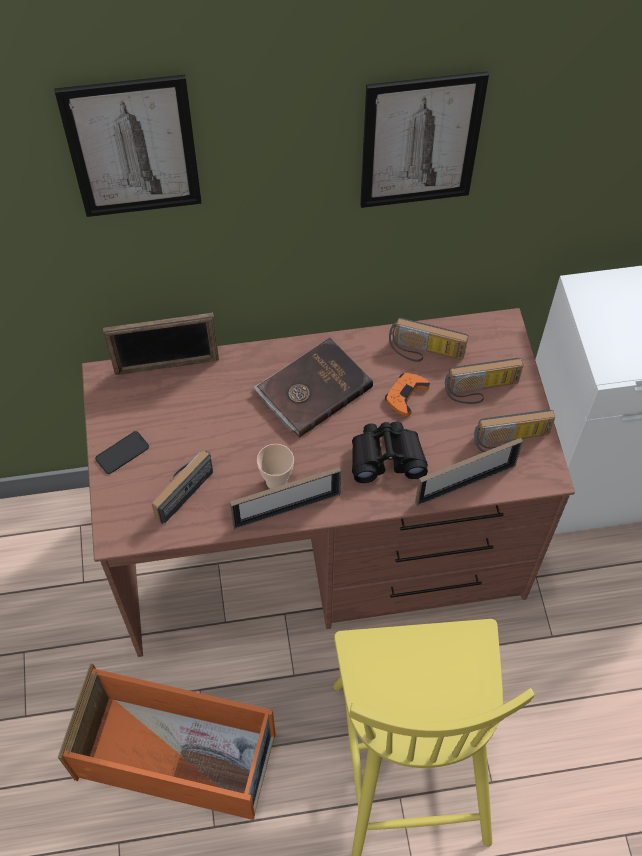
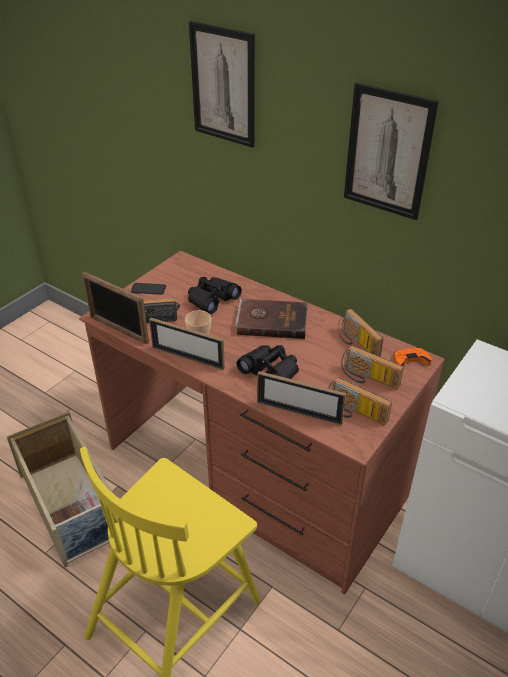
camera: 45 degrees right, 20 degrees down
orange storage box [58,663,275,820] -> beige storage box [7,412,113,567]
picture frame [103,313,219,375] -> picture frame moved to [82,271,149,345]
orange game controller [385,373,430,416] -> orange game controller moved to [394,347,432,367]
none -> black binoculars [188,277,242,314]

